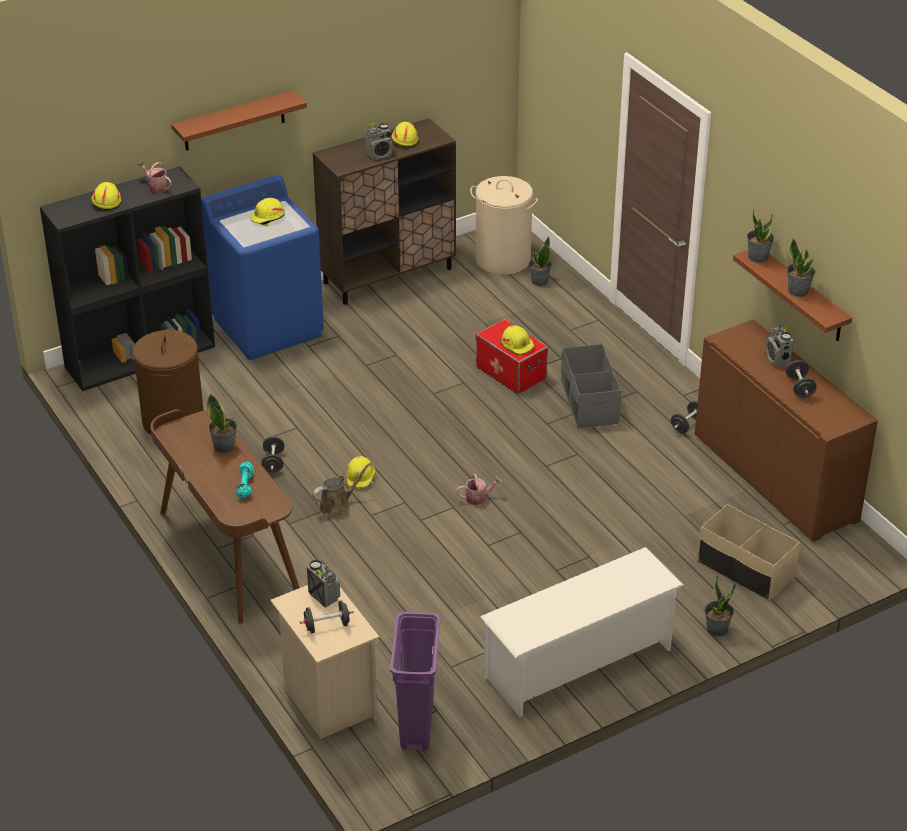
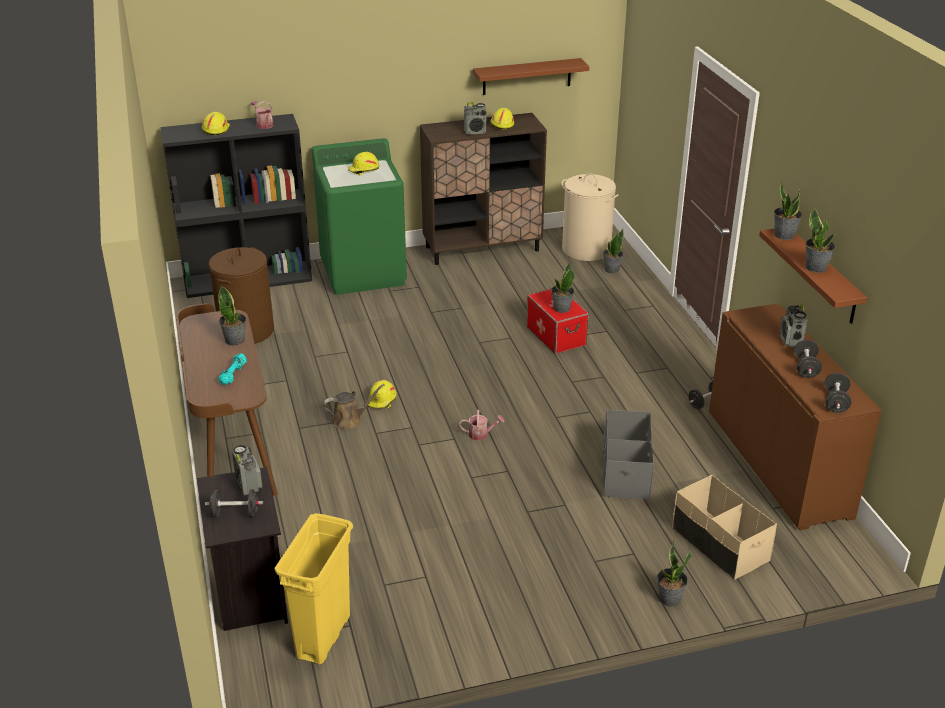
camera: 15 degrees right, 5 degrees down
brown shelf [171,90,307,151] -> brown shelf moved to [473,58,590,95]
blue washing machine [201,175,324,360] -> green washing machine [312,138,407,295]
black dumbbell [261,436,284,472] -> black dumbbell moved to [825,373,851,413]
beige nightstand [270,585,379,739] -> black nightstand [197,467,288,631]
purple trash can [390,612,441,751] -> yellow trash can [274,513,353,665]
white shoe rack [480,547,684,717] -> none
yellow hard hat [502,325,535,355] -> potted plant [551,262,575,313]
grey storage box [561,344,621,428] -> grey storage box moved to [603,410,654,499]

